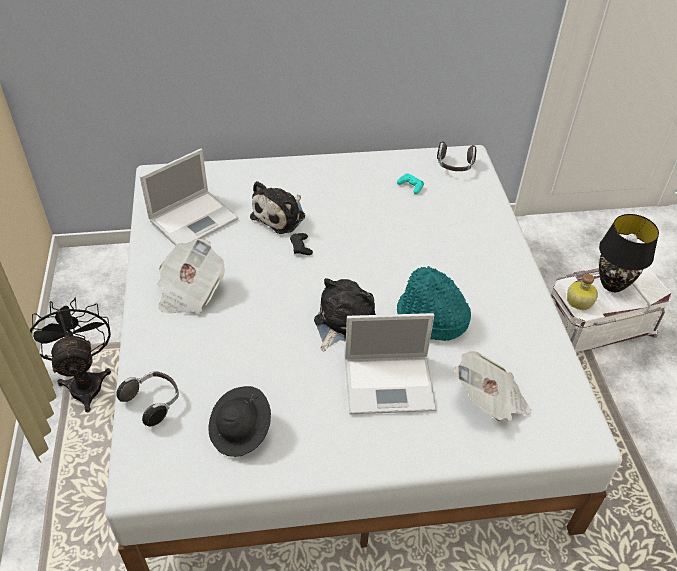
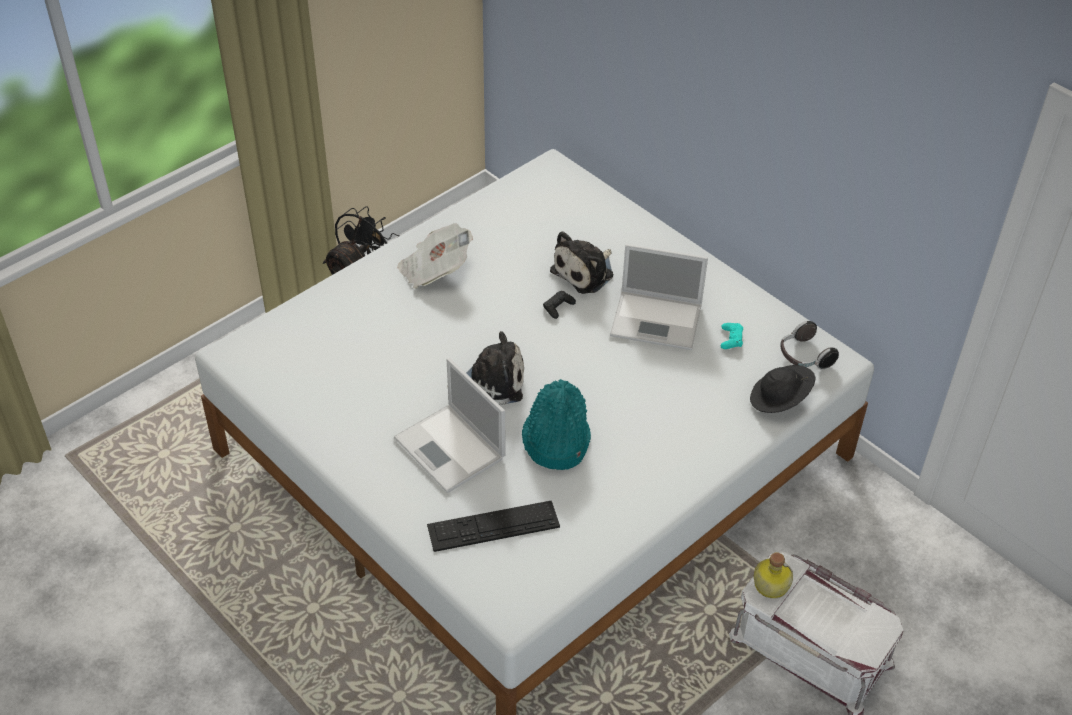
camera: 55 degrees right, 0 degrees up
headphones [116,371,179,426] -> none
laptop [140,149,238,245] -> laptop moved to [610,244,708,350]
black hat [209,386,271,457] -> black hat moved to [750,365,816,413]
plush toy [250,181,305,234] -> plush toy turned 45 degrees counterclockwise [550,231,613,294]
newspaper [454,351,532,421] -> keyboard [427,501,560,552]
black table lamp [599,214,659,292] -> none

